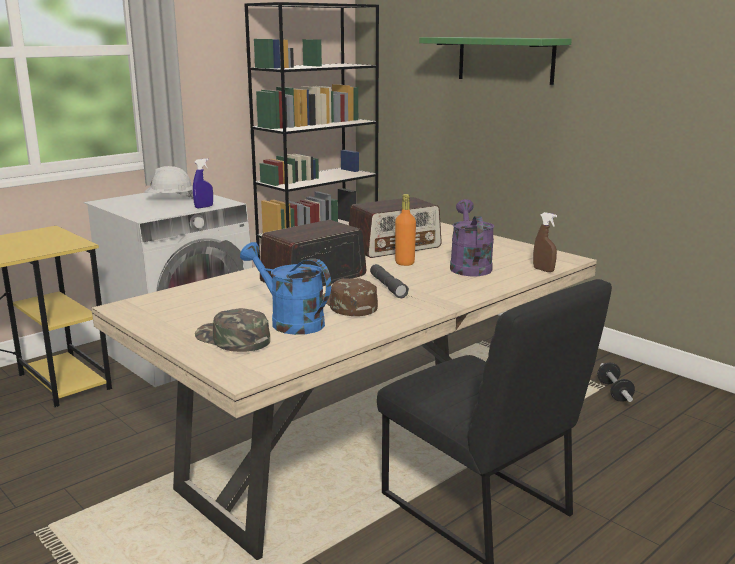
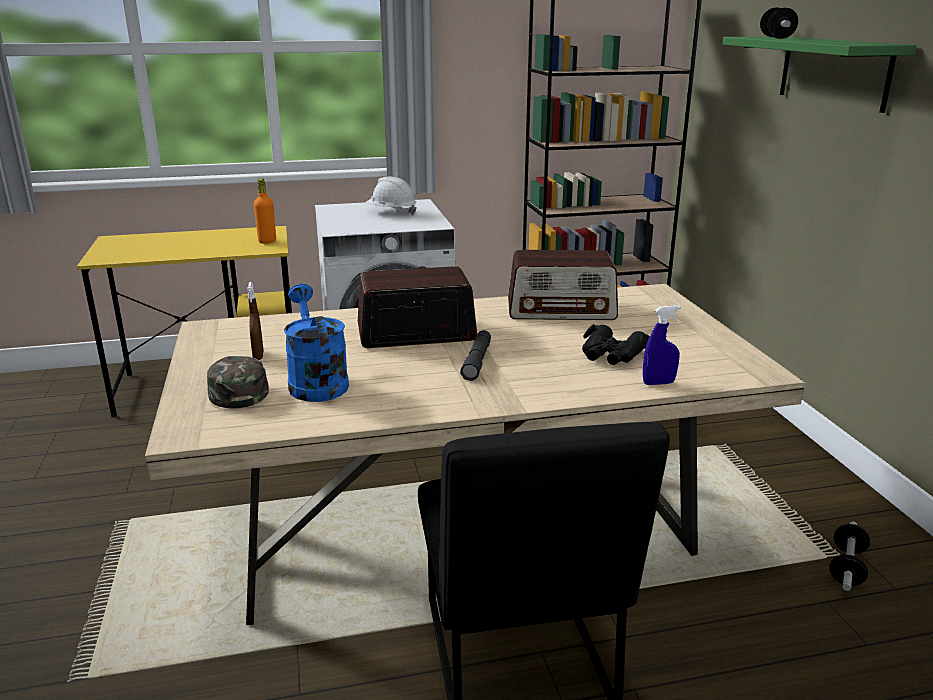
camera: 30 degrees right, 5 degrees up
blue spray bottle [193,158,213,209] -> blue spray bottle moved to [643,305,681,385]
brown cap [323,278,378,316] -> none
orange bottle [395,194,416,266] -> orange bottle moved to [254,178,276,244]
purple watering can [450,199,495,276] -> black binoculars [582,324,650,365]
brown spray bottle [533,212,557,272] -> brown spray bottle moved to [247,282,263,360]
none -> dumbbell [760,7,798,39]

